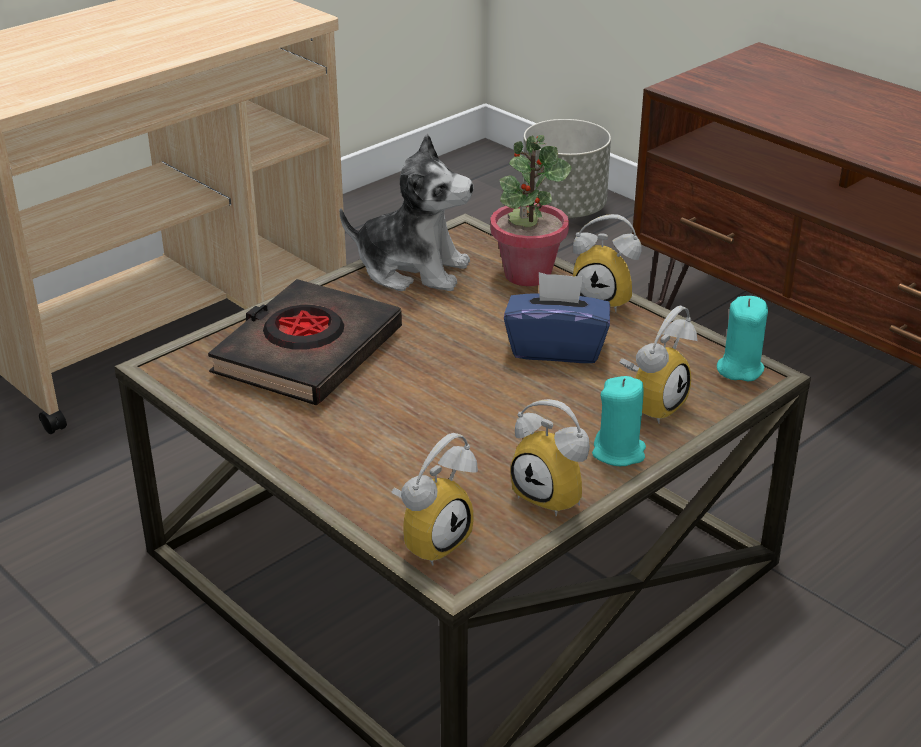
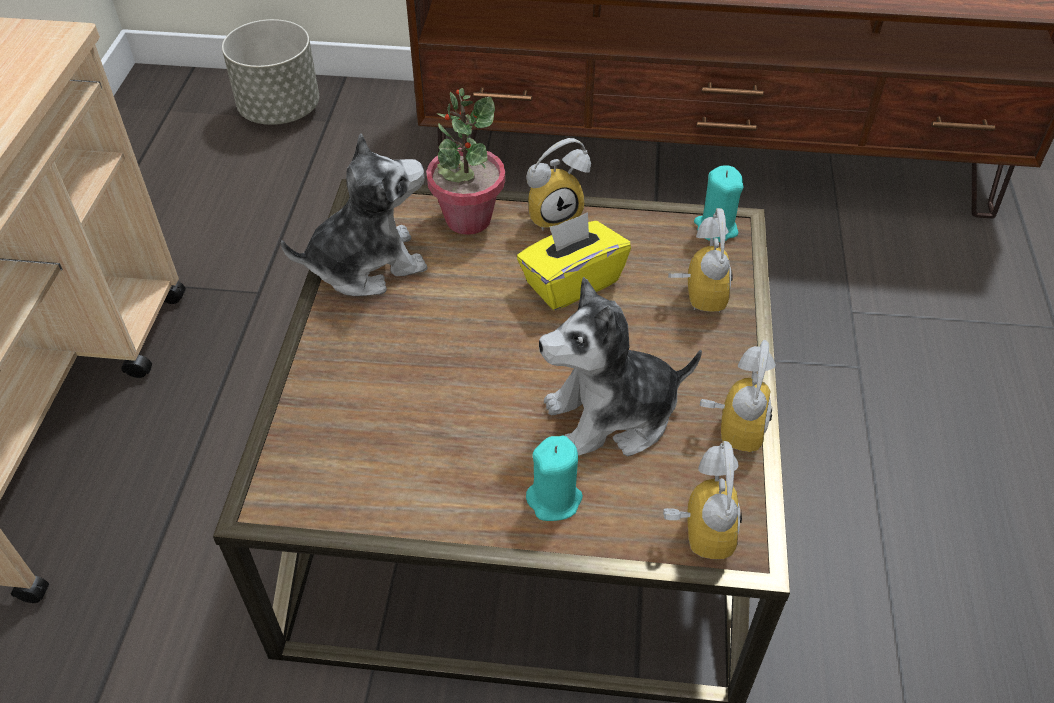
camera: 40 degrees left, 15 degrees up
black book [208,279,402,405] -> none
blue tissue box [504,272,610,363] -> yellow tissue box [517,212,631,310]
alarm clock [511,399,590,517] -> alarm clock turned 75 degrees counterclockwise [700,340,776,452]
turquoise candle [592,376,646,466] -> turquoise candle moved to [526,436,583,521]
none -> plush toy [539,277,702,456]

